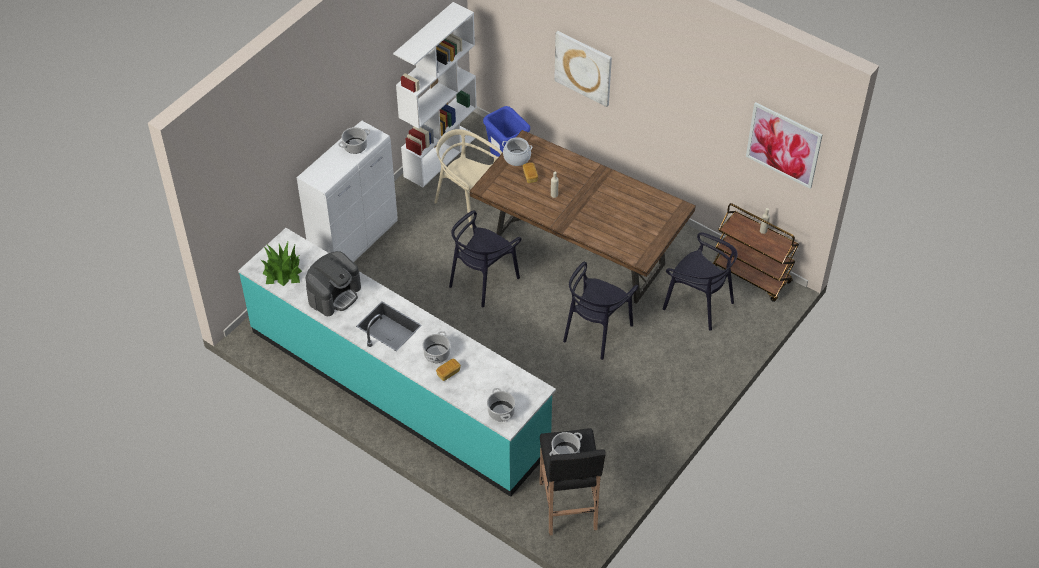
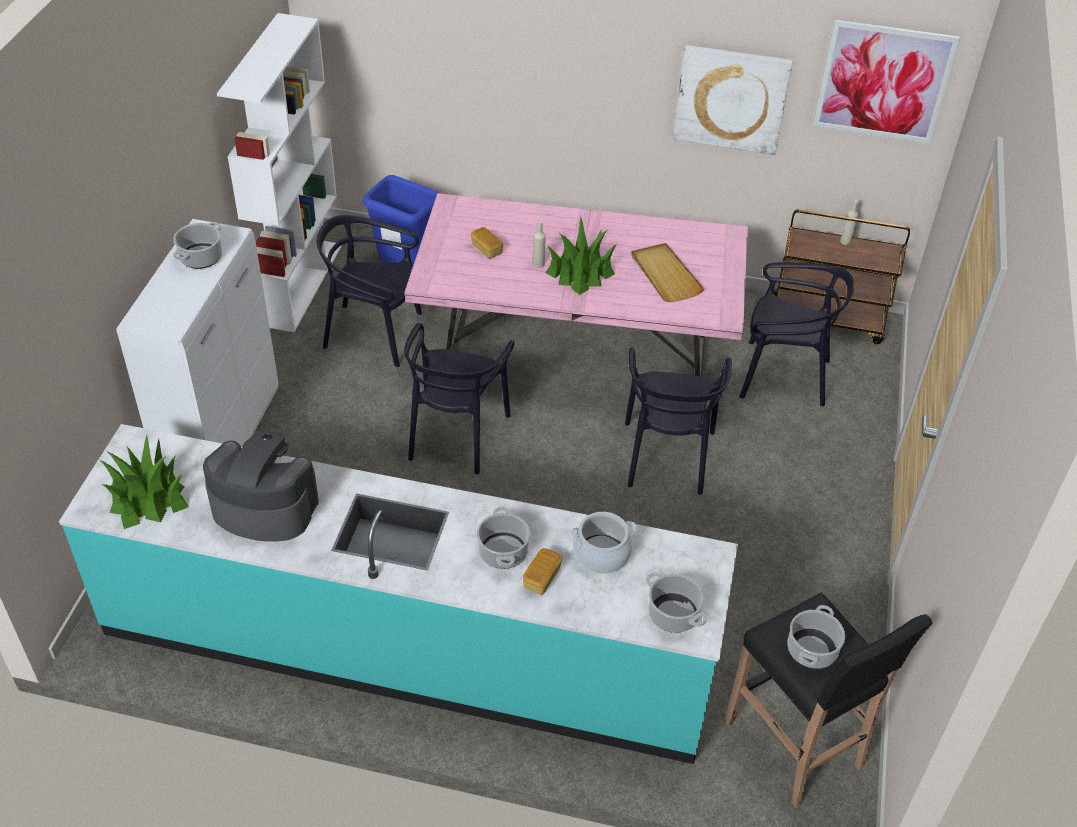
camera: 25 degrees left, 5 degrees down
coffee machine [306,251,361,316] -> coffee machine turned 90 degrees counterclockwise [203,431,319,542]
beige chair [434,129,502,228] -> black chair [316,215,422,367]
brown dining table [470,130,696,304] -> pink dining table [404,193,748,377]
cooking pot [502,137,532,166] -> cooking pot moved to [571,512,637,574]
picture [554,31,612,107] -> picture moved to [673,45,793,155]
none -> potted plant [545,216,617,295]
none -> beige tray [631,243,704,302]

